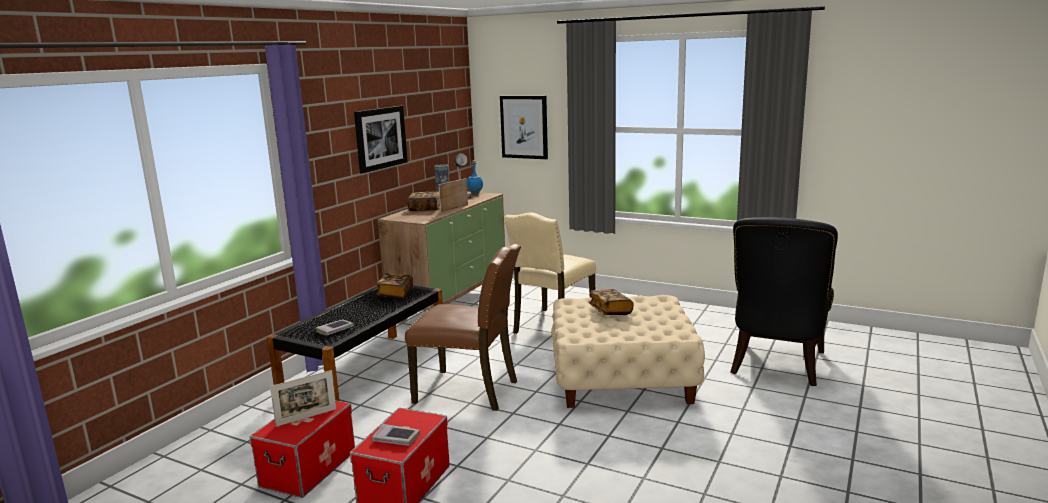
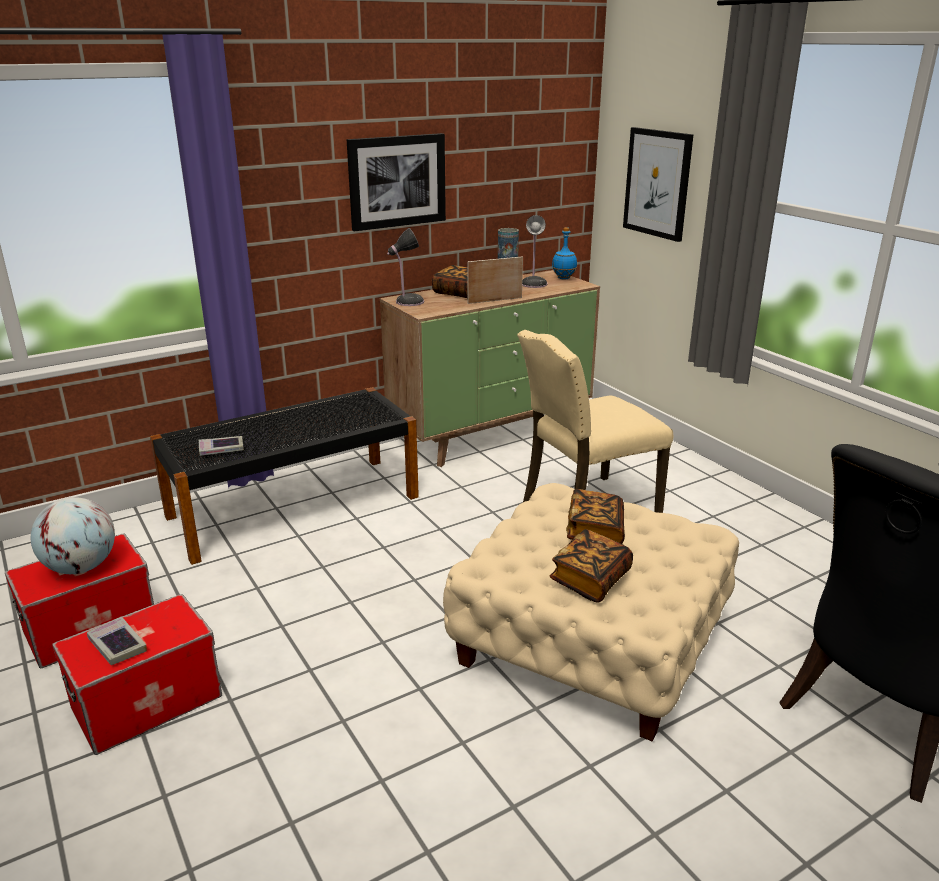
camera: 30 degrees right, 10 degrees up
picture frame [270,370,337,427] -> globe [31,497,115,574]
book [376,273,413,299] -> book moved to [550,529,633,603]
brown chair [405,244,521,411] -> none
none -> table lamp [387,228,424,306]

